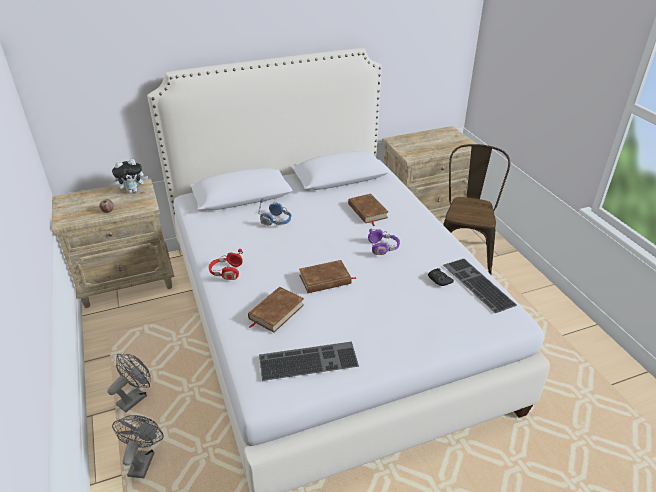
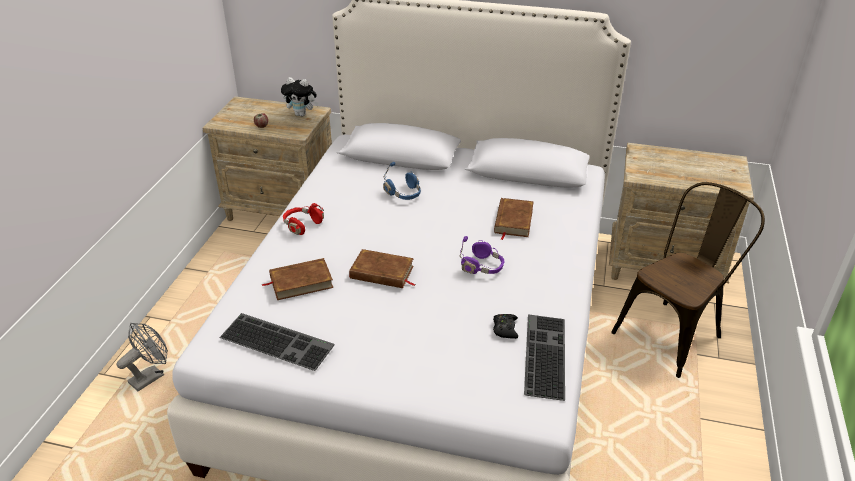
camera: 35 degrees right, 0 degrees up
grey fan [107,354,151,412] -> none

